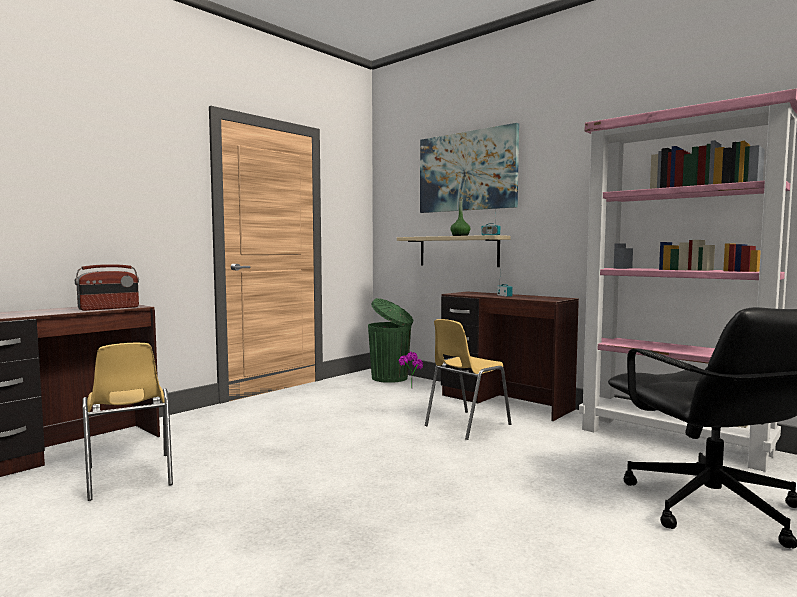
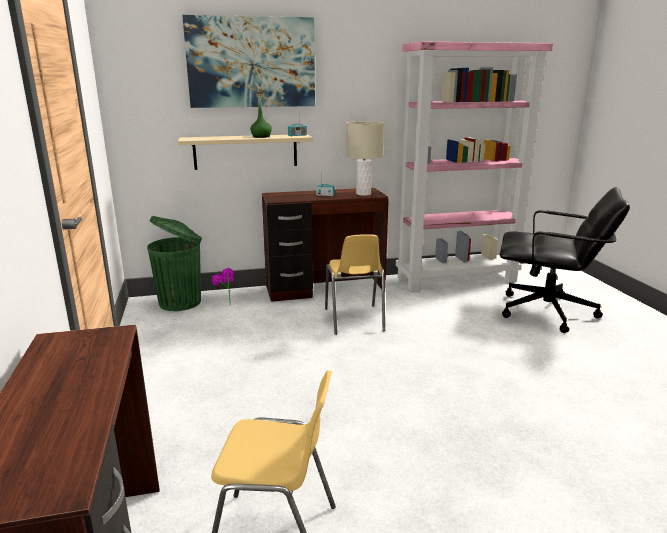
camera: 55 degrees left, 15 degrees up
radio [75,264,139,311] -> none
none -> beige table lamp [346,121,384,196]

